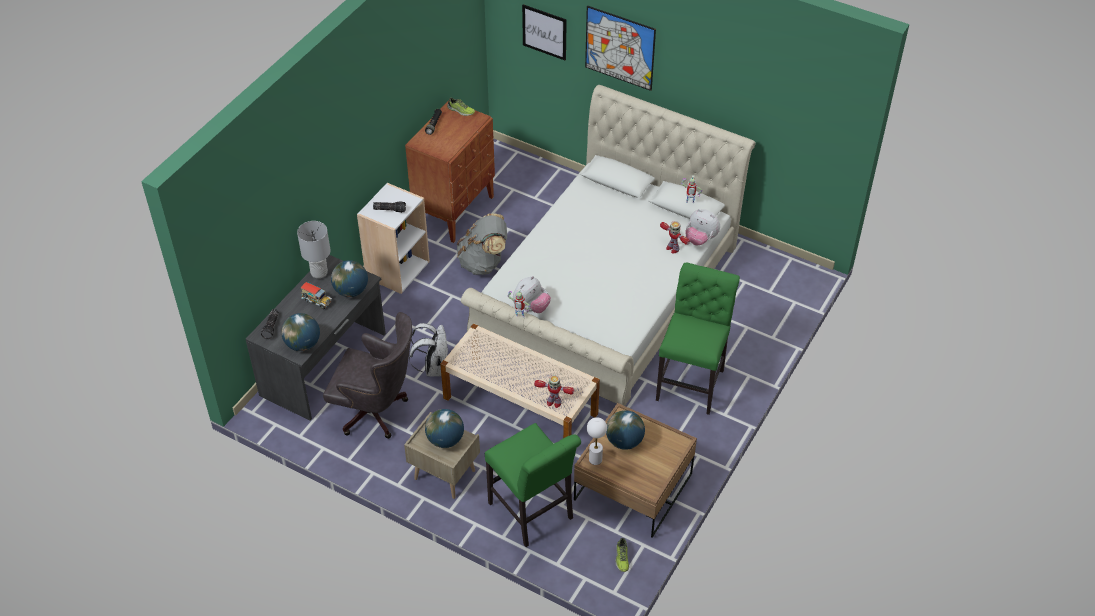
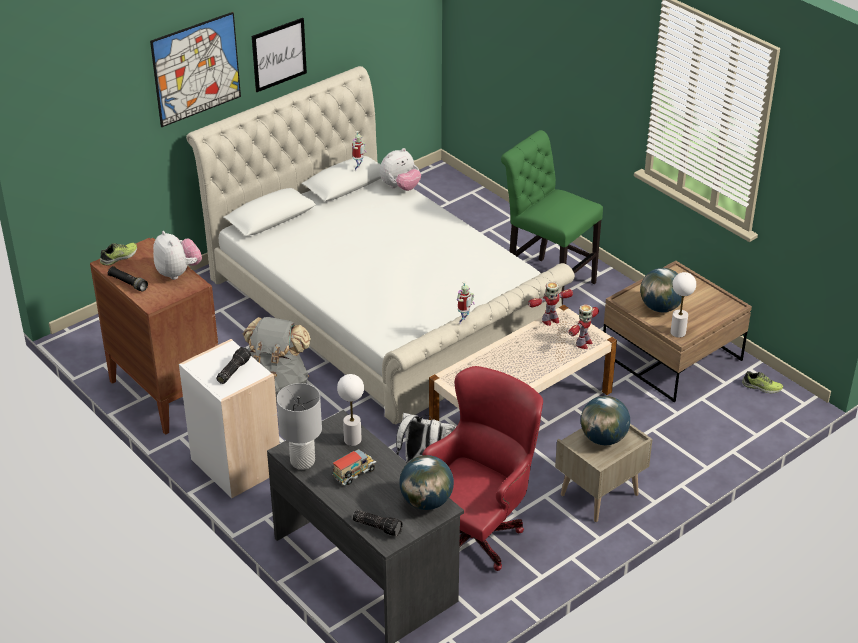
camera: 70 degrees left, 10 degrees down
grey office chair [323,312,412,439] -> red office chair [422,366,543,571]
globe [331,260,368,297] -> white table lamp [337,374,364,446]
green stool [485,423,581,547] -> none
plush toy [513,276,551,313] -> plush toy moved to [153,231,202,280]
picture [522,4,567,60] -> picture moved to [252,18,307,92]
toy robot [660,221,690,254] -> toy robot moved to [528,282,573,326]

